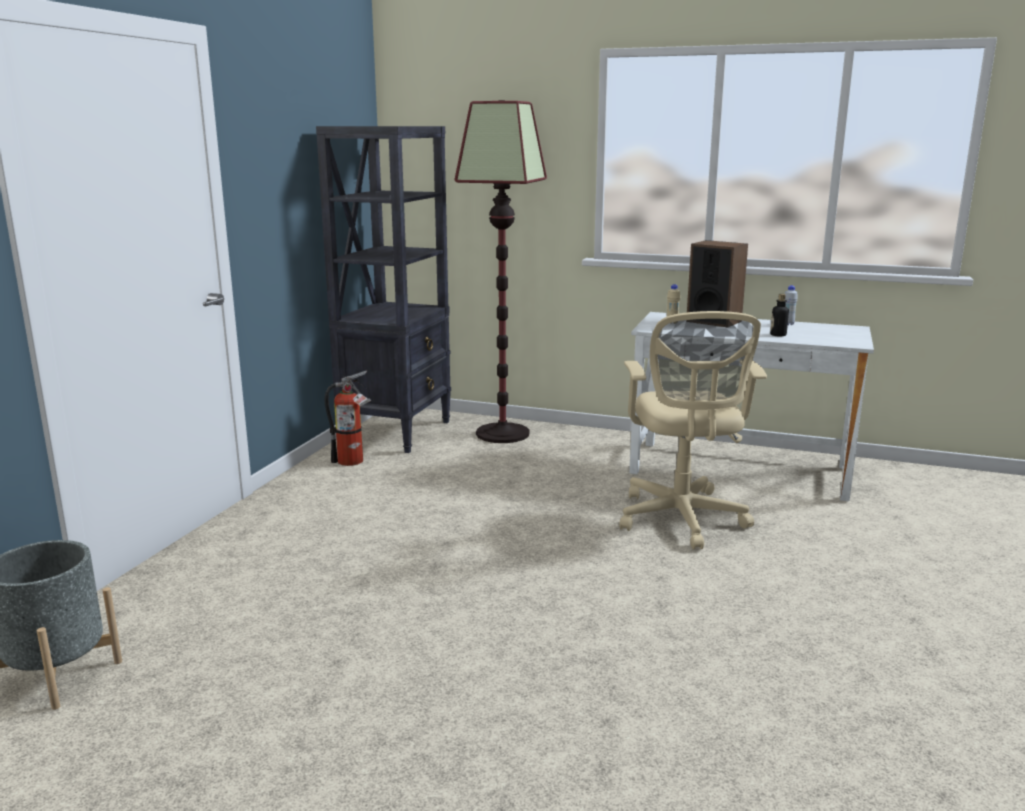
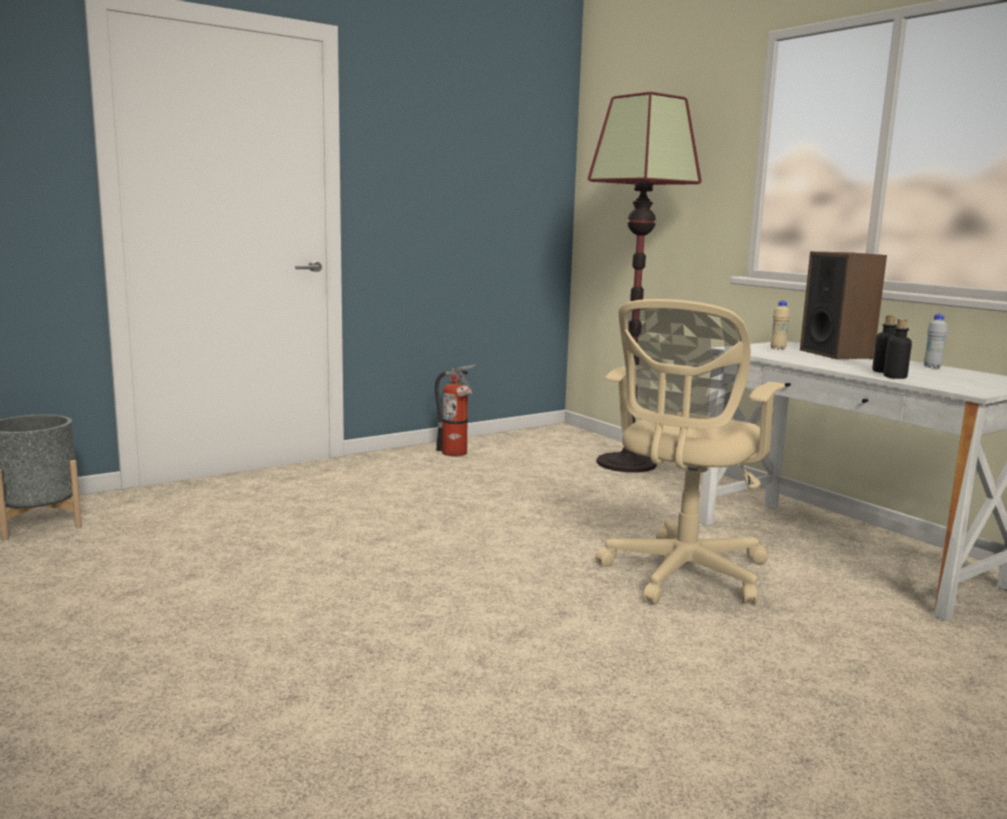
camera: 35 degrees right, 5 degrees down
black bookcase [316,126,451,453] -> none
none -> bottle [883,319,912,379]

